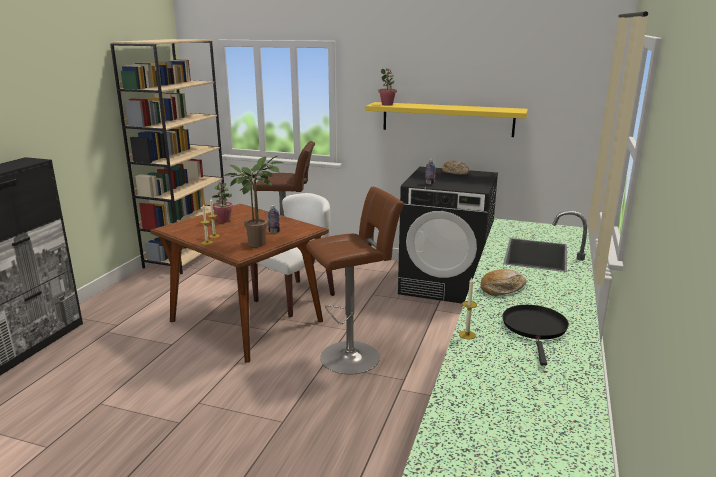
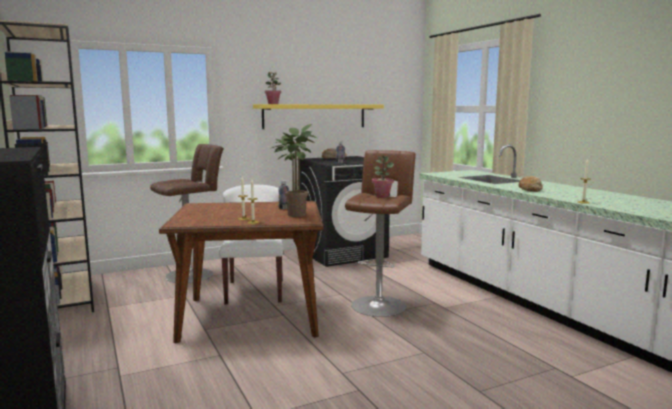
camera: 45 degrees left, 10 degrees down
potted plant [212,182,233,223] -> potted plant moved to [372,156,394,198]
black frying pan [502,305,569,366] -> none

